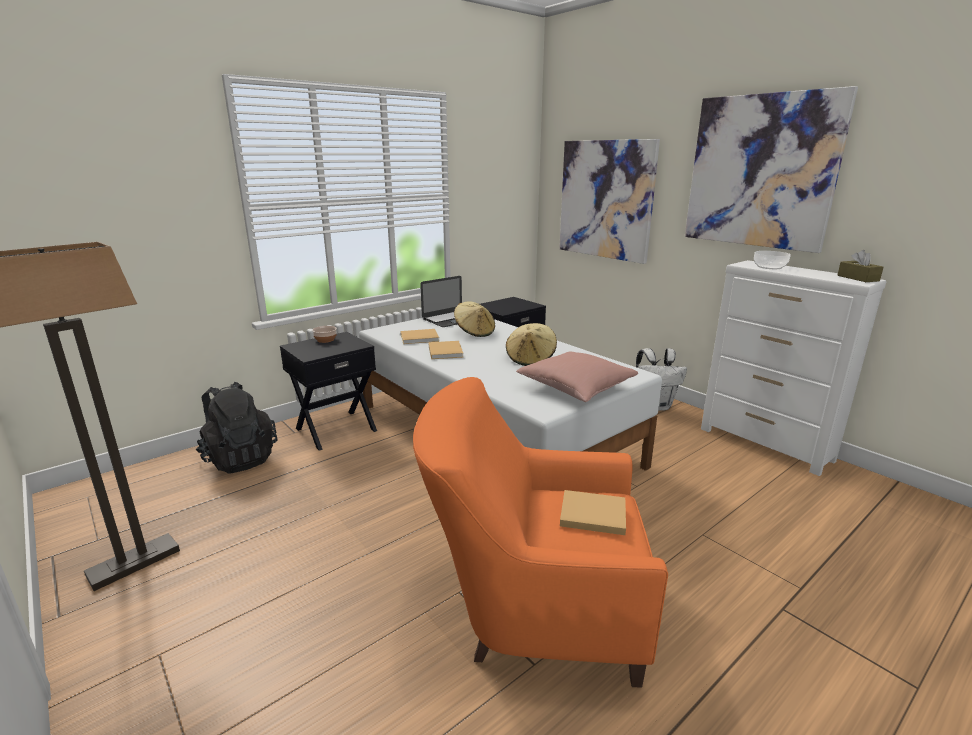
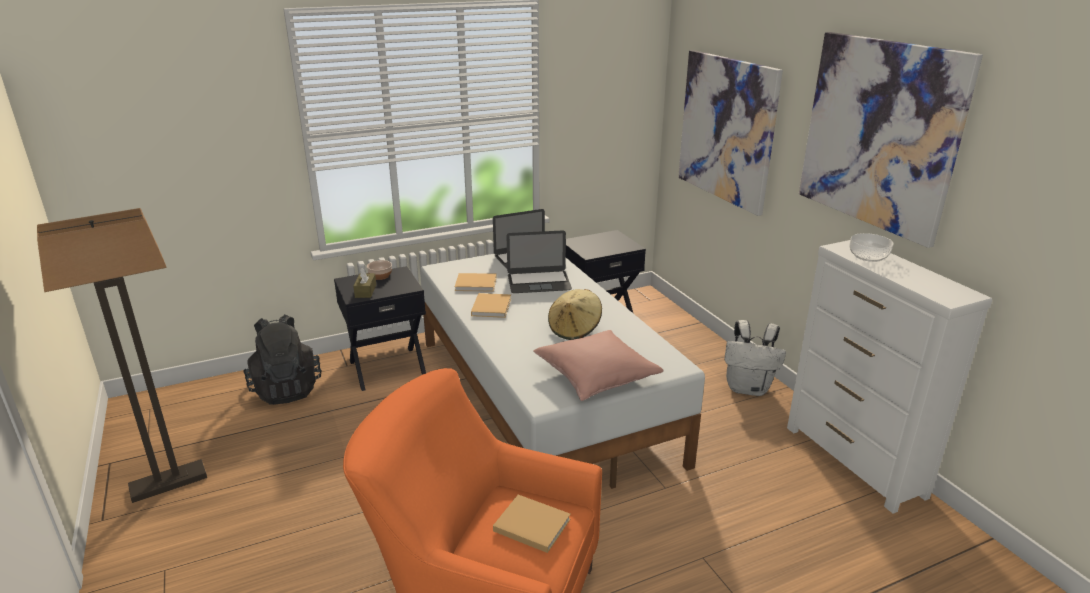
camera: 15 degrees right, 5 degrees up
beige hat [454,301,495,337] -> laptop [507,230,572,293]
brown tissue box [837,250,884,282] -> brown tissue box moved to [353,268,376,298]

